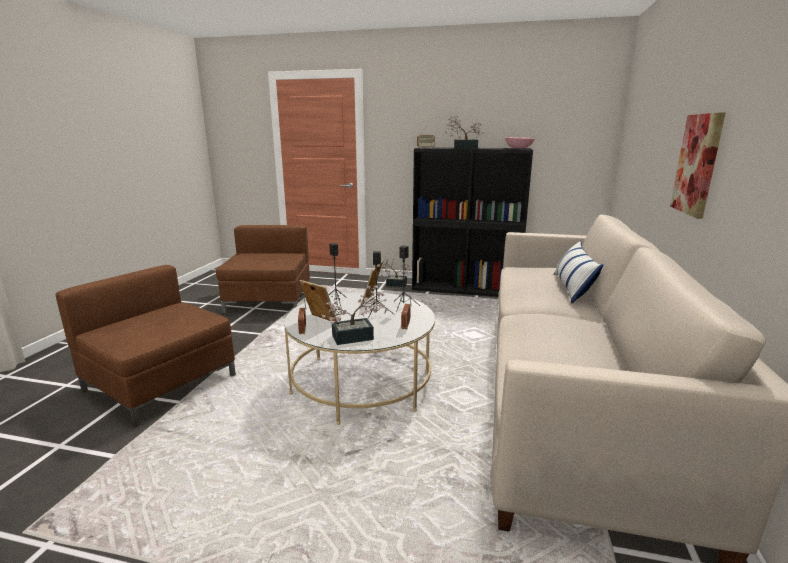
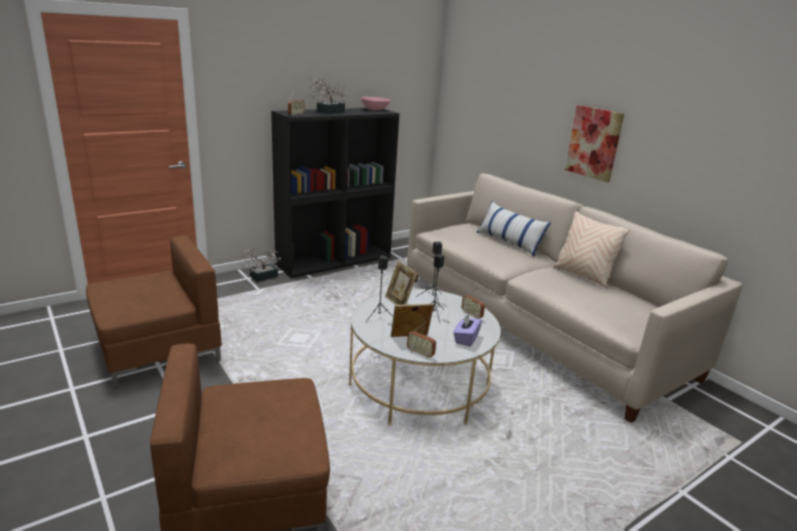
camera: 50 degrees left, 5 degrees up
brown armchair [216,225,310,313] -> brown armchair turned 105 degrees clockwise [86,236,222,389]
potted plant [322,285,387,345] -> purple tissue box [453,313,482,347]
none -> beige pillow [553,211,631,288]

